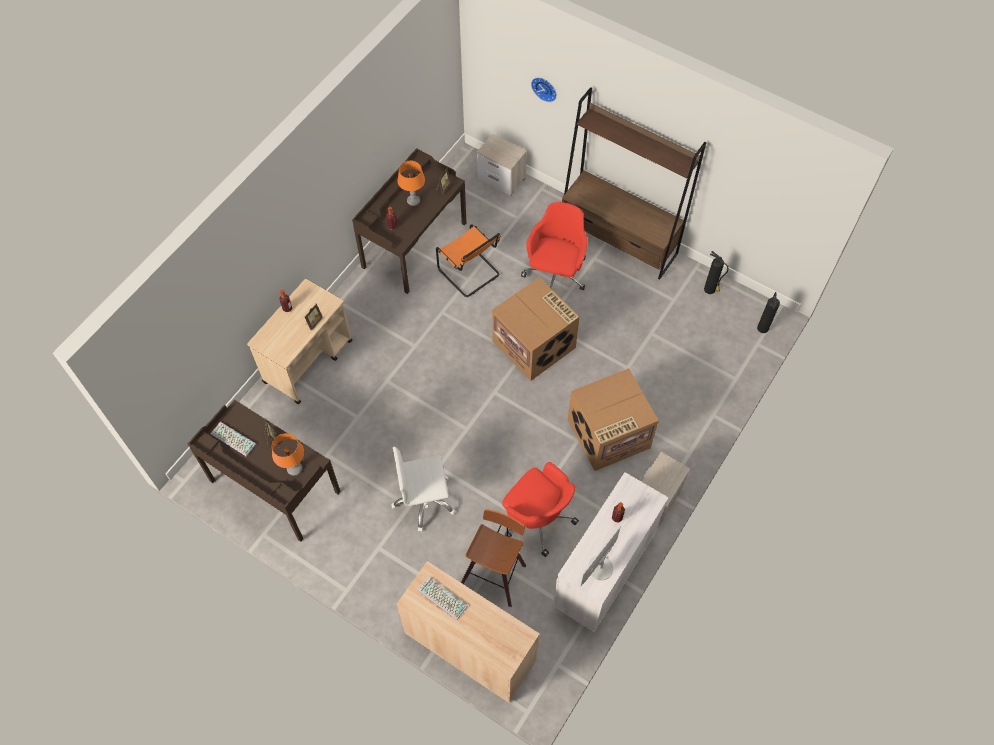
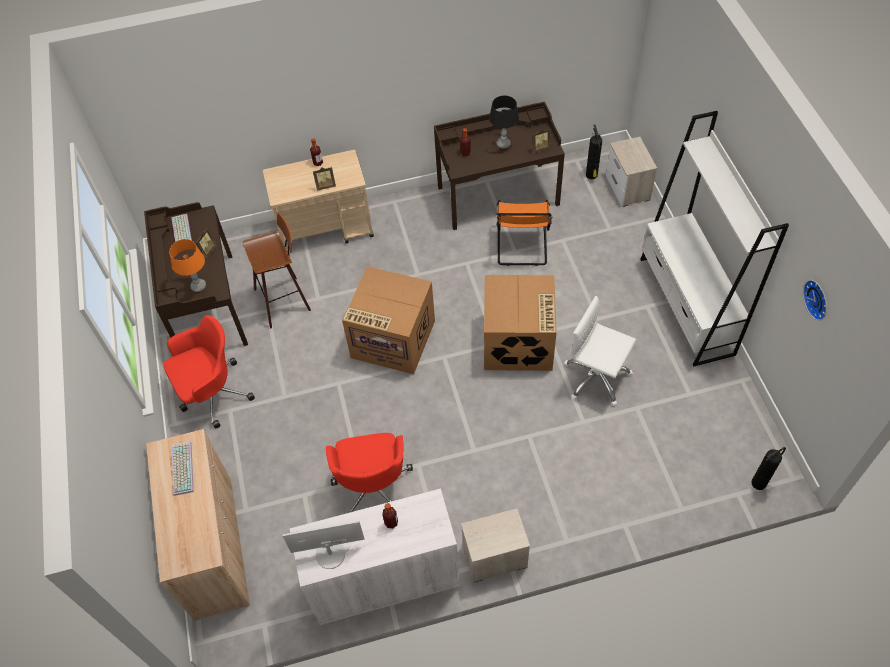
camera: 45 degrees right, 5 degrees down
white office chair [391,447,455,531] -> white office chair moved to [564,296,636,406]
orange table lamp [397,161,425,206] -> black table lamp [489,96,519,149]
stool [461,509,526,607] -> stool moved to [243,213,311,329]
red office chair [521,202,588,290] -> red office chair moved to [164,315,255,428]
wall clock [531,77,557,102] -> wall clock moved to [803,280,827,321]
brown bookcase [562,87,706,280] -> white bookcase [640,111,789,366]
cardboard box [568,368,659,471] -> cardboard box moved to [342,266,435,374]
fire extinguisher [704,251,729,294] -> fire extinguisher moved to [586,125,602,179]

